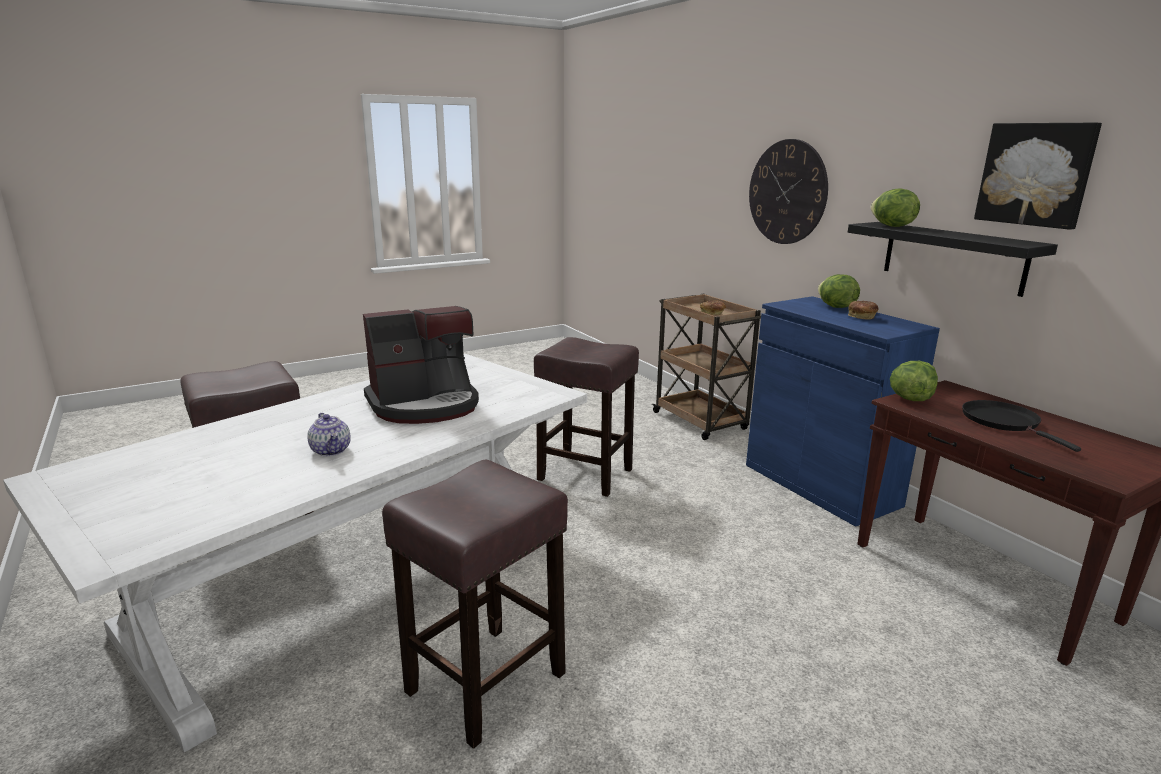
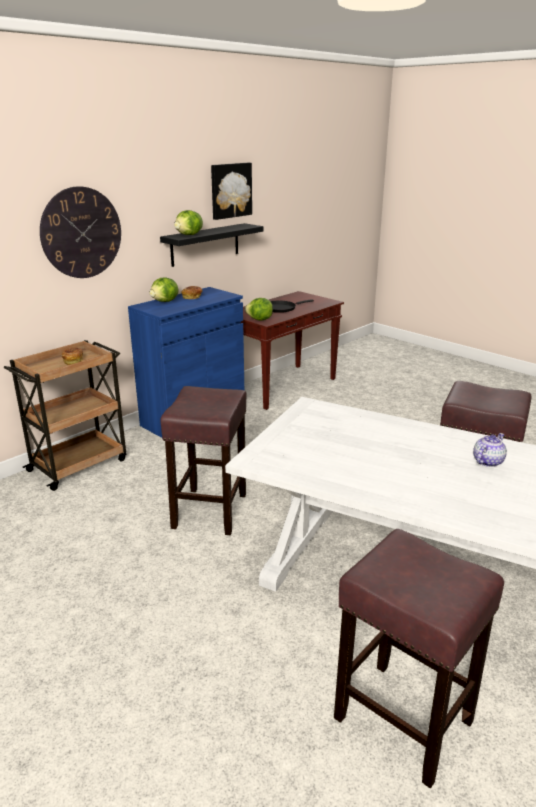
camera: 105 degrees left, 5 degrees up
coffee machine [363,306,479,424] -> none

